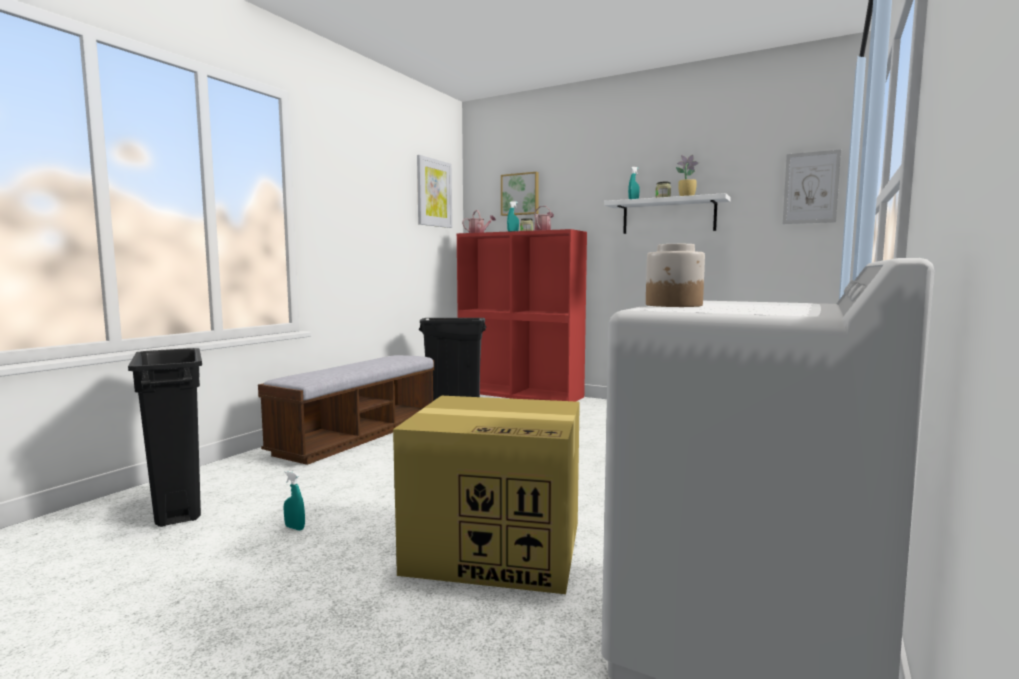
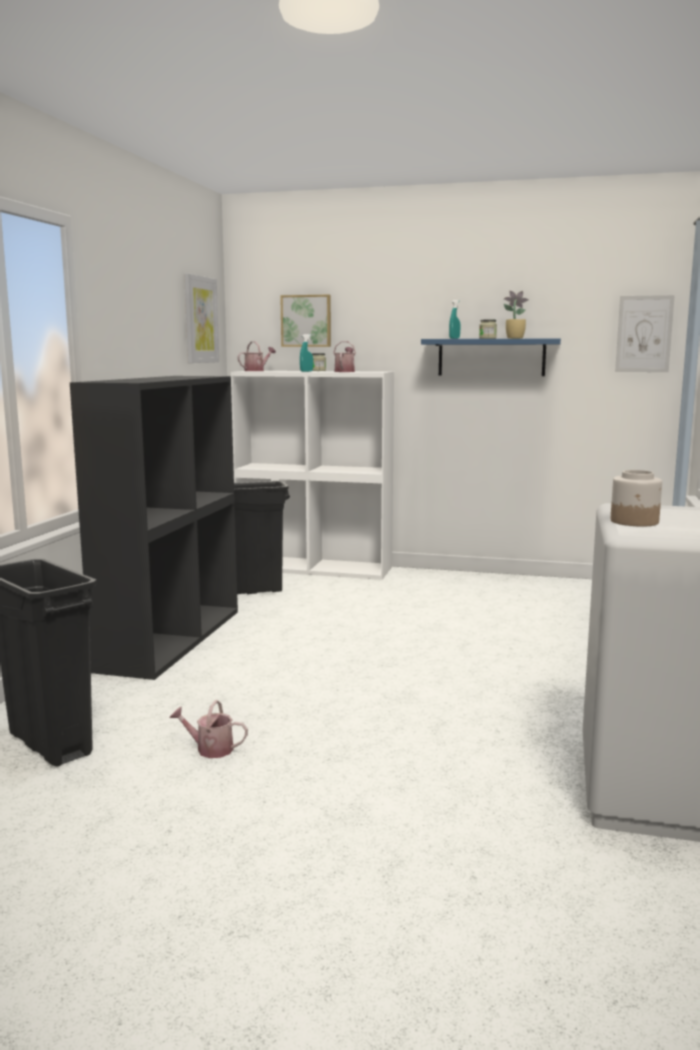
camera: 15 degrees left, 5 degrees up
bench [258,355,434,465] -> black bookcase [70,376,238,680]
turquoise spray bottle [283,471,305,531] -> watering can [170,700,248,758]
cardboard box [393,396,580,594] -> none
red bookcase [457,229,587,401] -> white bookcase [231,371,394,580]
white shelf [604,193,731,234] -> blue shelf [421,339,561,376]

